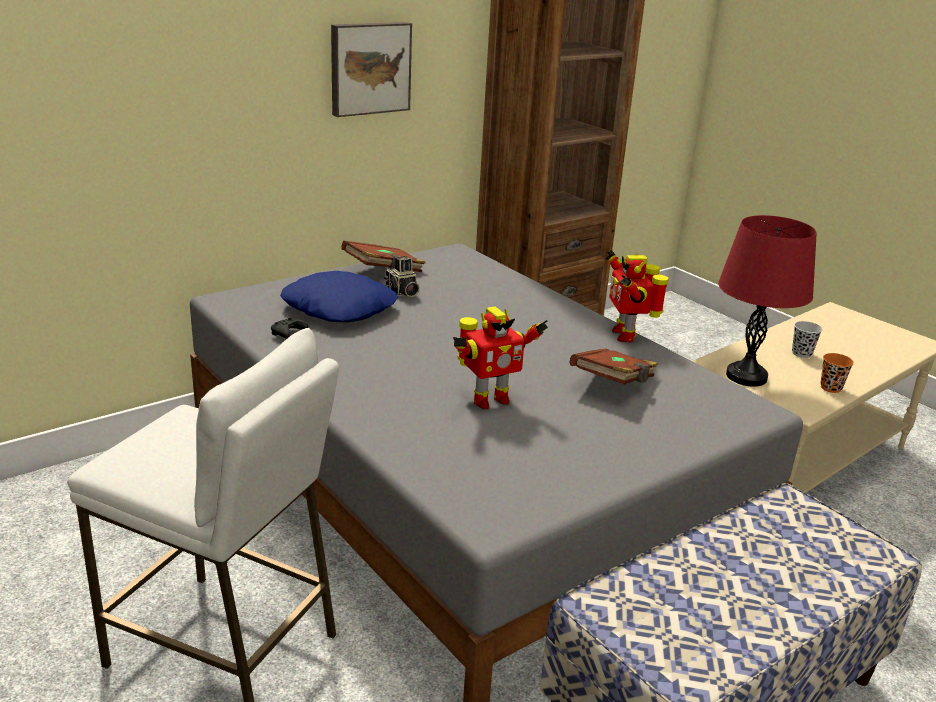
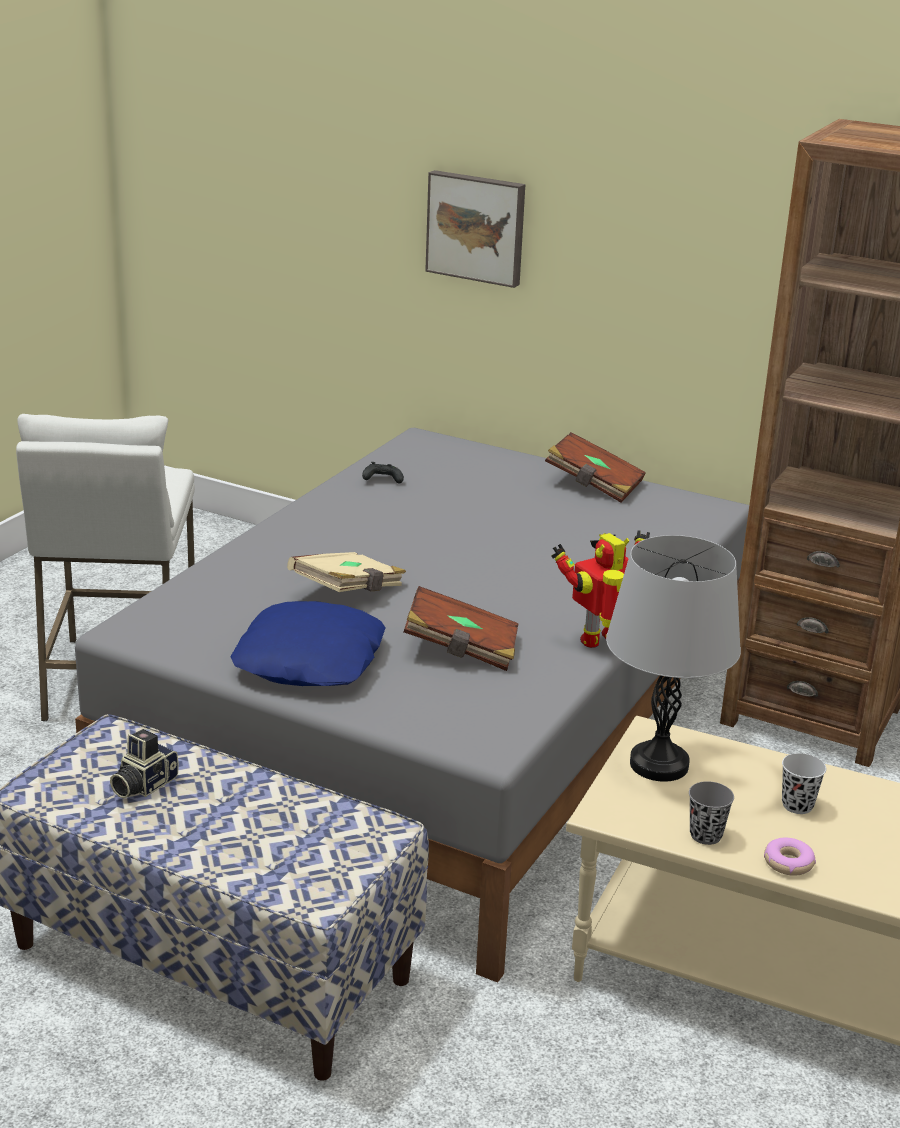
camera: 65 degrees right, 0 degrees up
blue pillow [280,271,398,322] -> blue pillow moved to [230,601,385,686]
picture [331,22,412,117] -> picture moved to [425,170,525,288]
camera [384,256,420,297] -> camera moved to [110,729,178,798]
toy robot [453,306,548,409] -> beige book [287,552,406,592]
red table lamp [718,215,816,387] -> grey table lamp [606,535,741,782]
orange cup [820,353,854,393] -> grey cup [689,781,734,845]
none -> donut [764,838,816,876]

